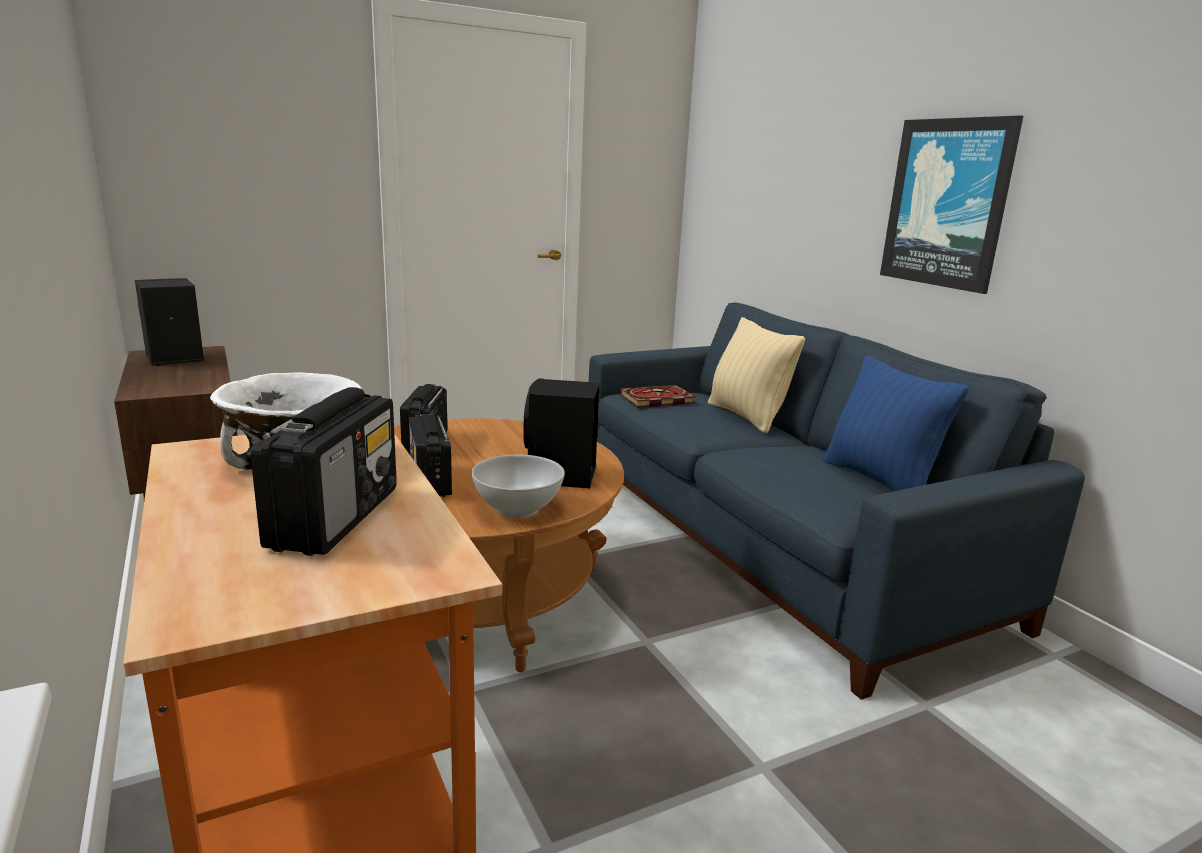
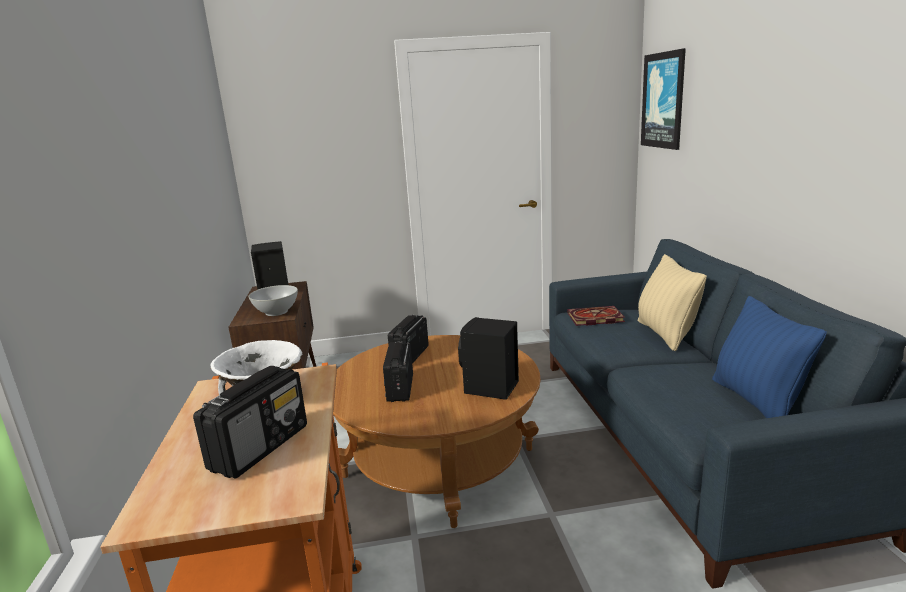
camera: 20 degrees right, 0 degrees up
white bowl [471,455,565,518] -> white bowl moved to [249,285,298,316]
picture [880,116,1023,294] -> picture moved to [641,48,686,150]

